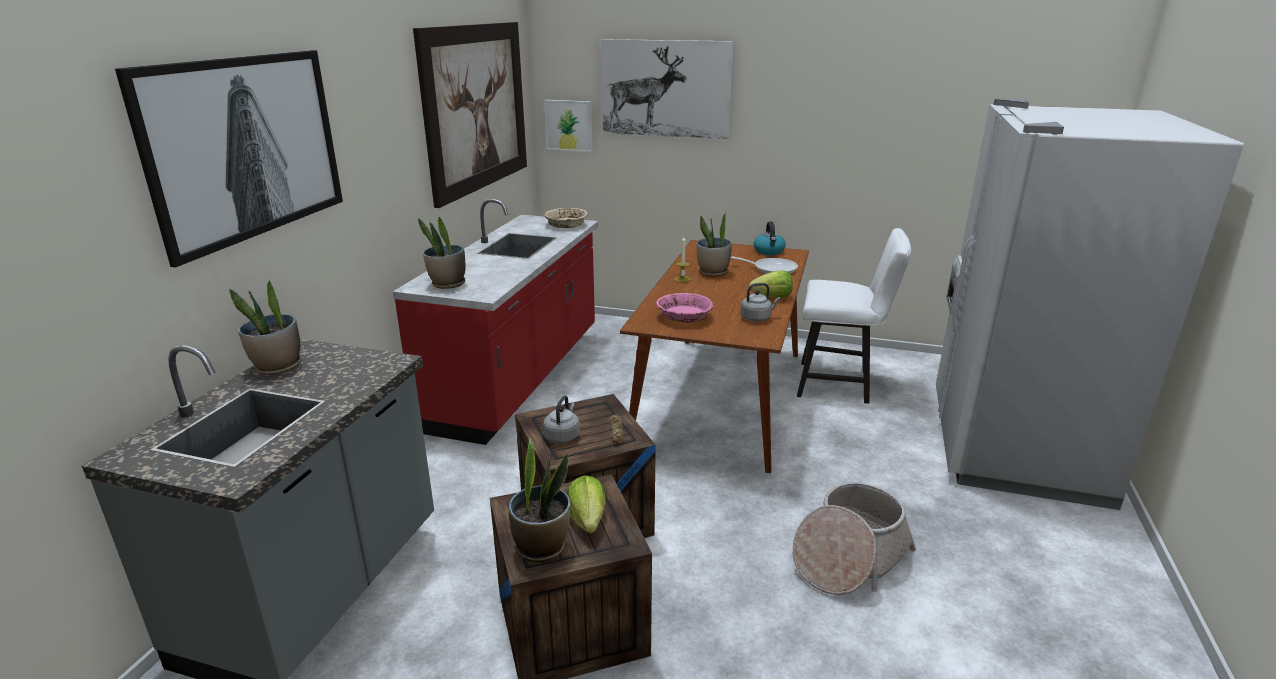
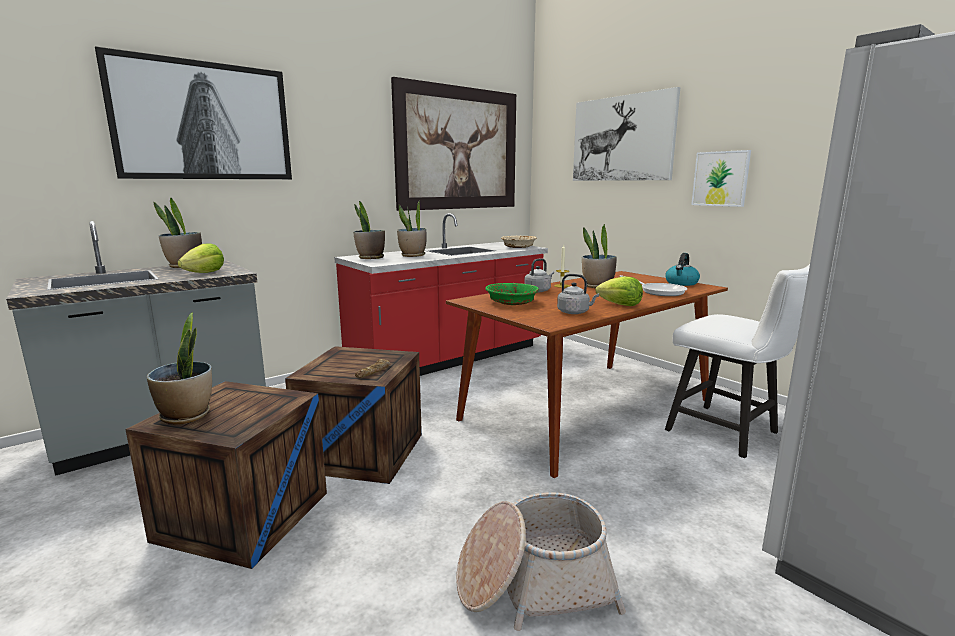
camera: 35 degrees right, 10 degrees down
grey kettle [543,395,580,443] -> grey kettle moved to [524,259,554,292]
picture [544,100,593,152] -> picture moved to [691,150,751,207]
lettuce [567,476,606,533] -> lettuce moved to [177,243,224,273]
pink bowl [656,293,713,323] -> green bowl [485,283,539,305]
none -> potted plant [397,201,427,257]

